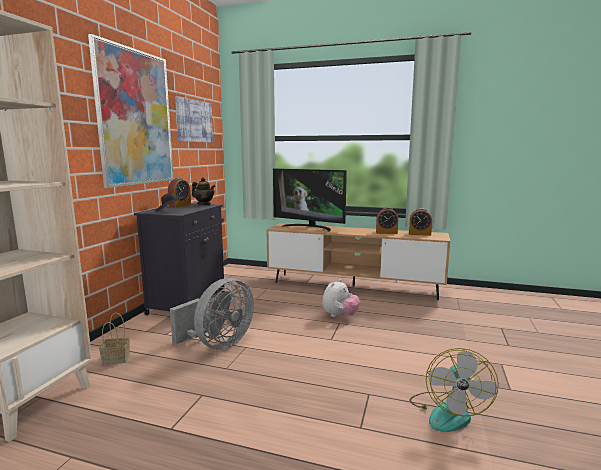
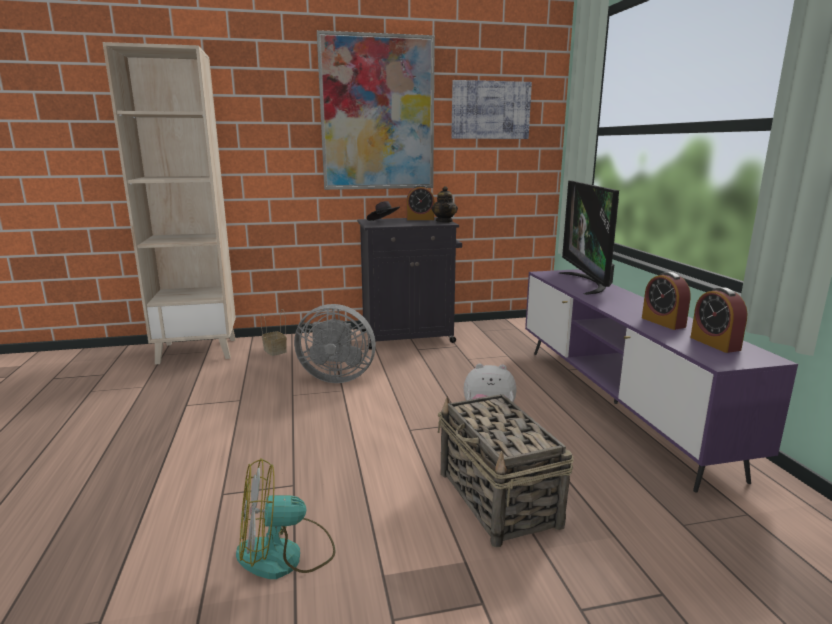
camera: 60 degrees right, 5 degrees up
brown tv stand [266,223,450,300] -> purple tv stand [525,269,798,492]
none -> basket [438,394,574,547]

